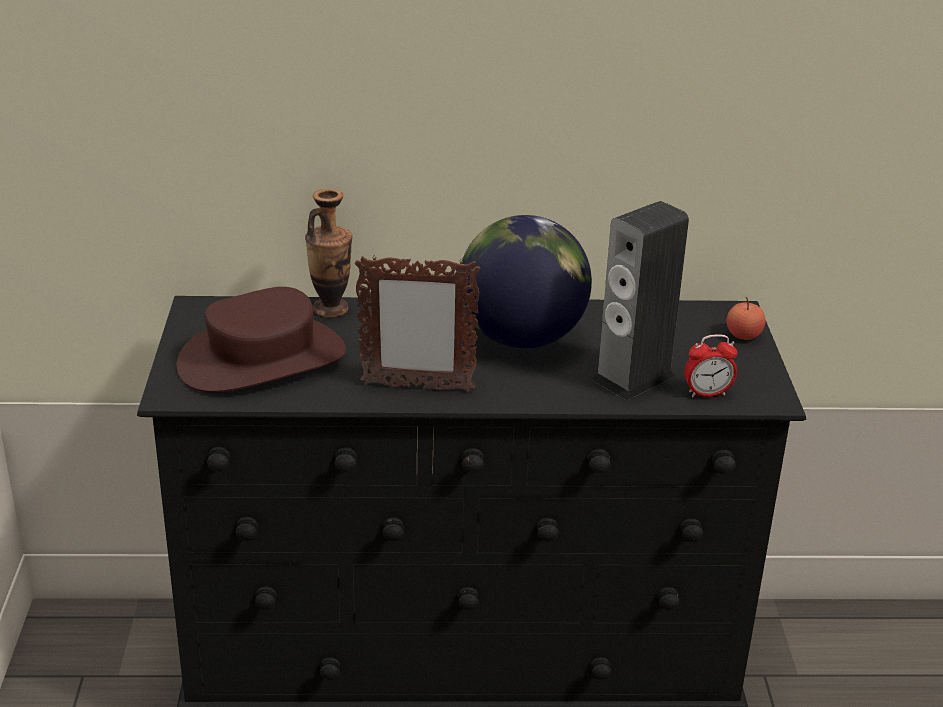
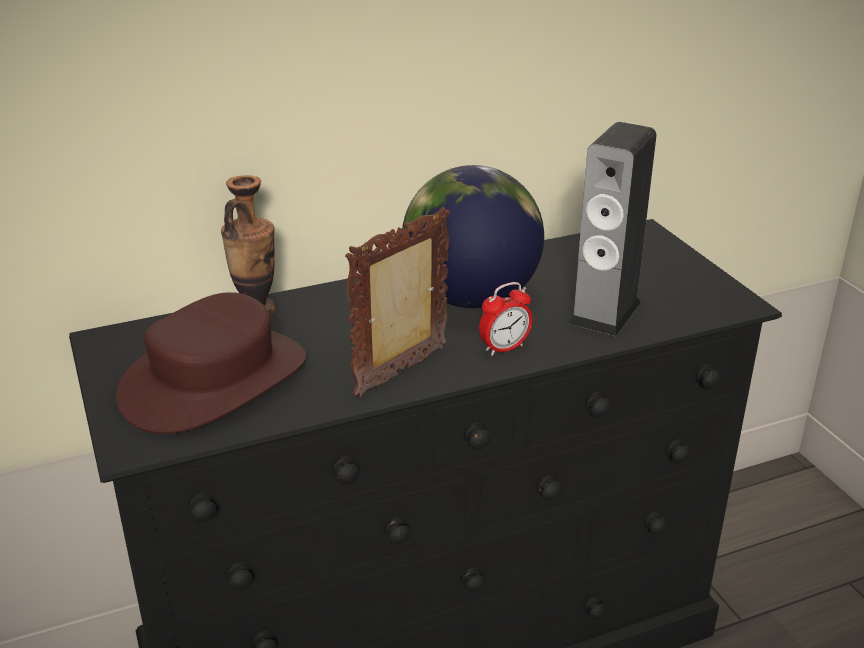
camera: 20 degrees left, 0 degrees up
picture frame [355,256,480,392] -> picture frame turned 150 degrees clockwise [345,207,450,397]
alarm clock [684,334,738,398] -> alarm clock moved to [479,282,533,356]
apple [727,297,766,340] -> none

